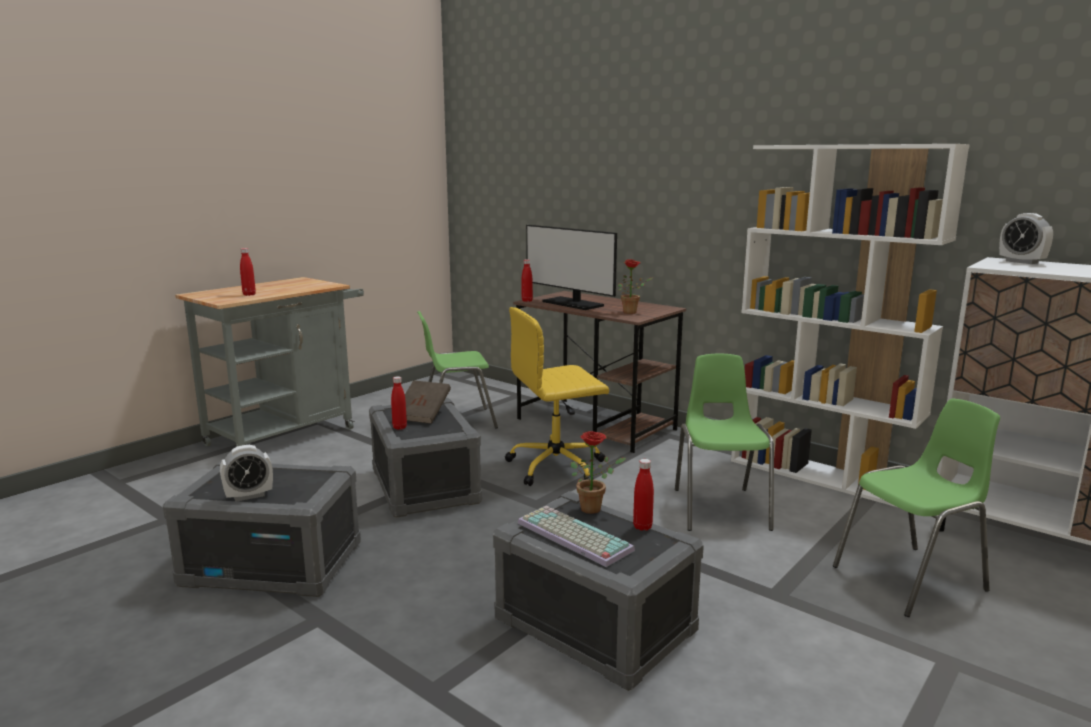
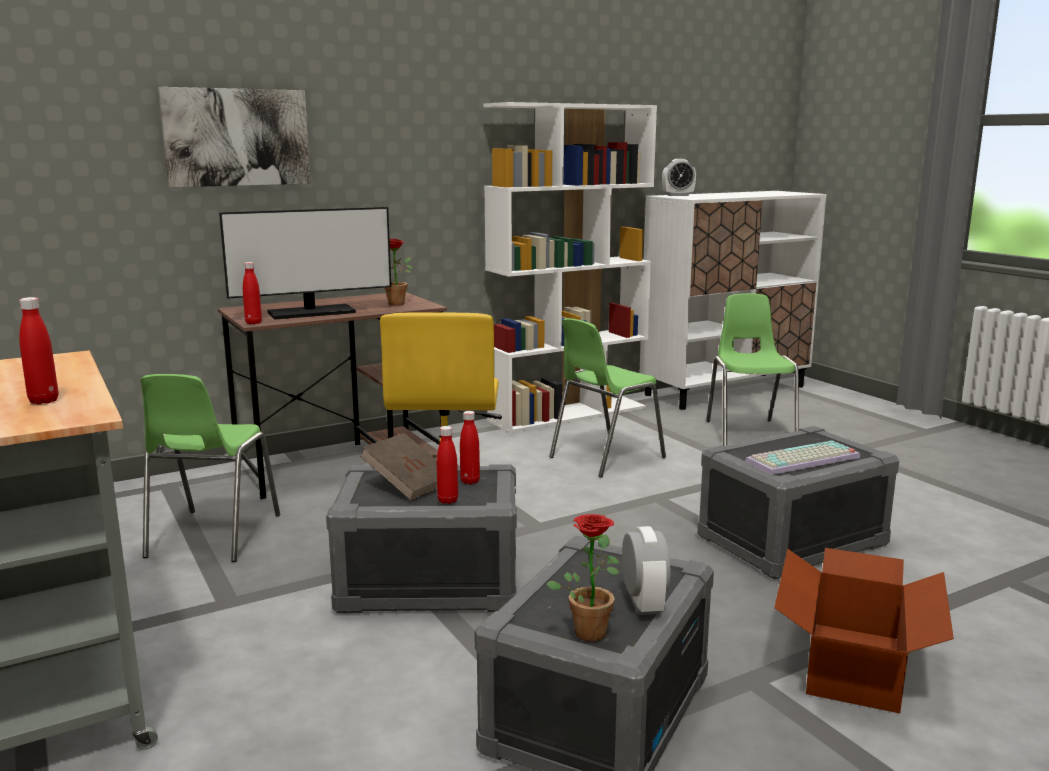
camera: 70 degrees left, 0 degrees up
potted plant [571,431,626,514] -> potted plant moved to [546,514,620,642]
red bottle [633,459,654,531] -> red bottle moved to [460,411,480,484]
green chair [675,354,774,531] -> green chair turned 60 degrees counterclockwise [549,318,666,478]
none -> picture [158,87,311,187]
none -> cardboard box [774,548,954,713]

